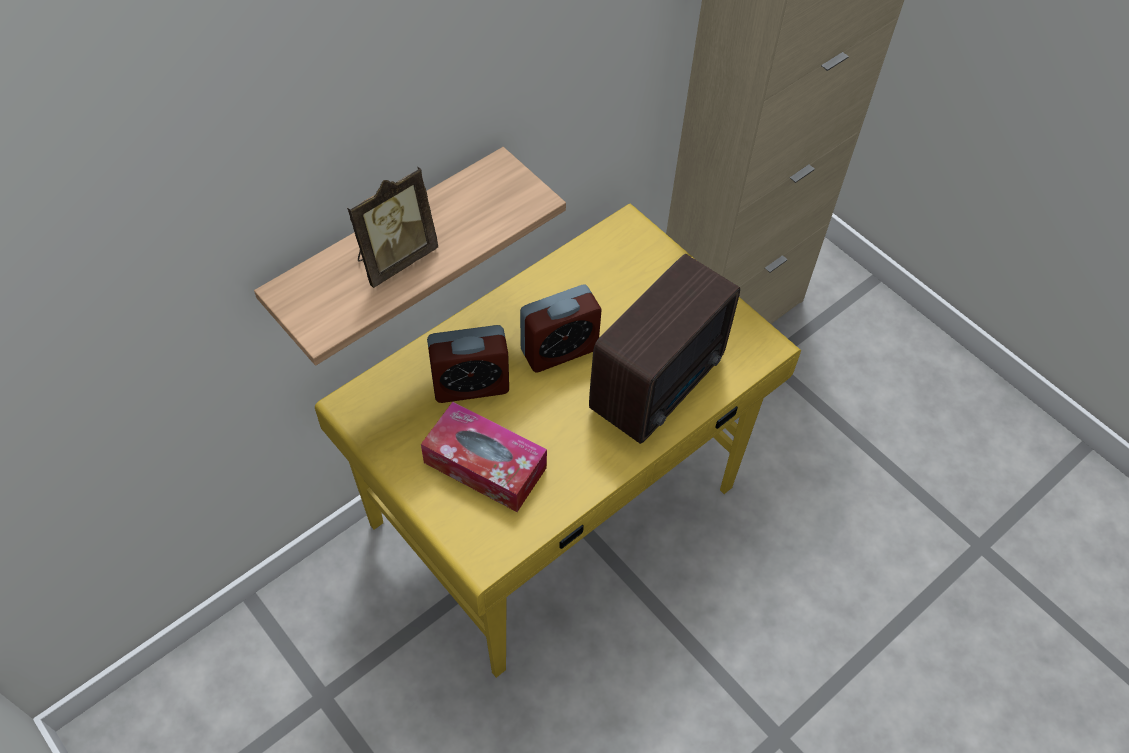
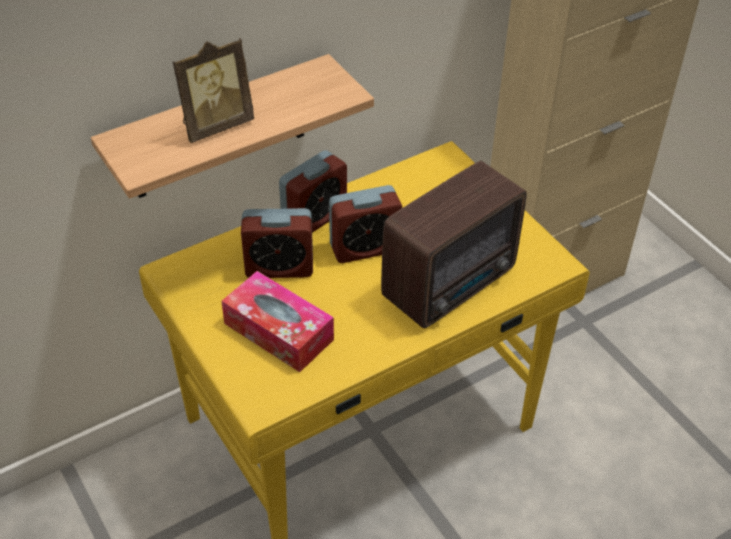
camera: 10 degrees right, 10 degrees down
none -> alarm clock [279,150,347,233]

